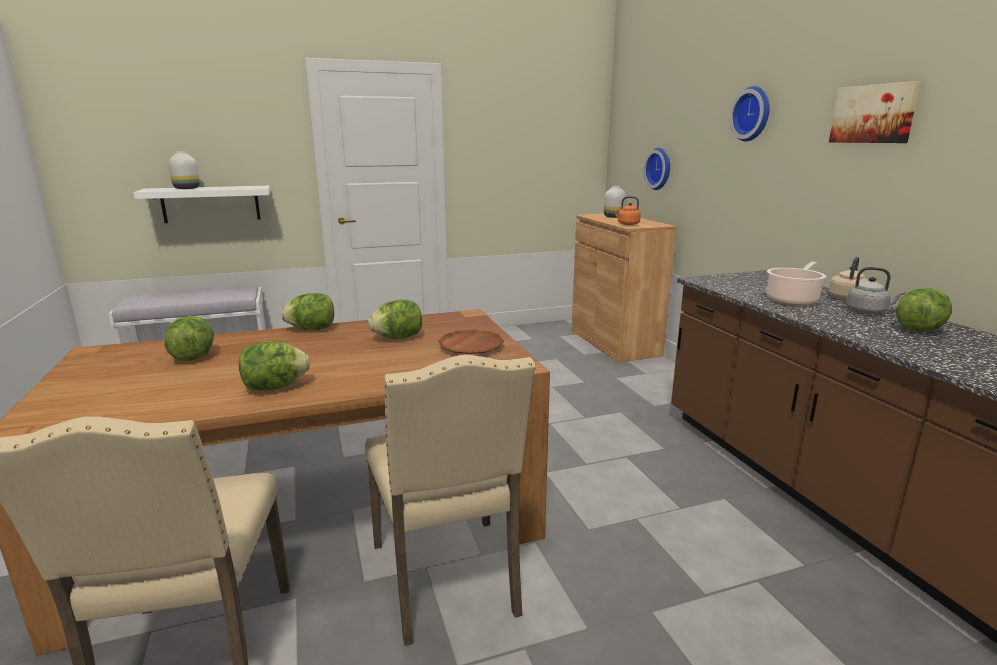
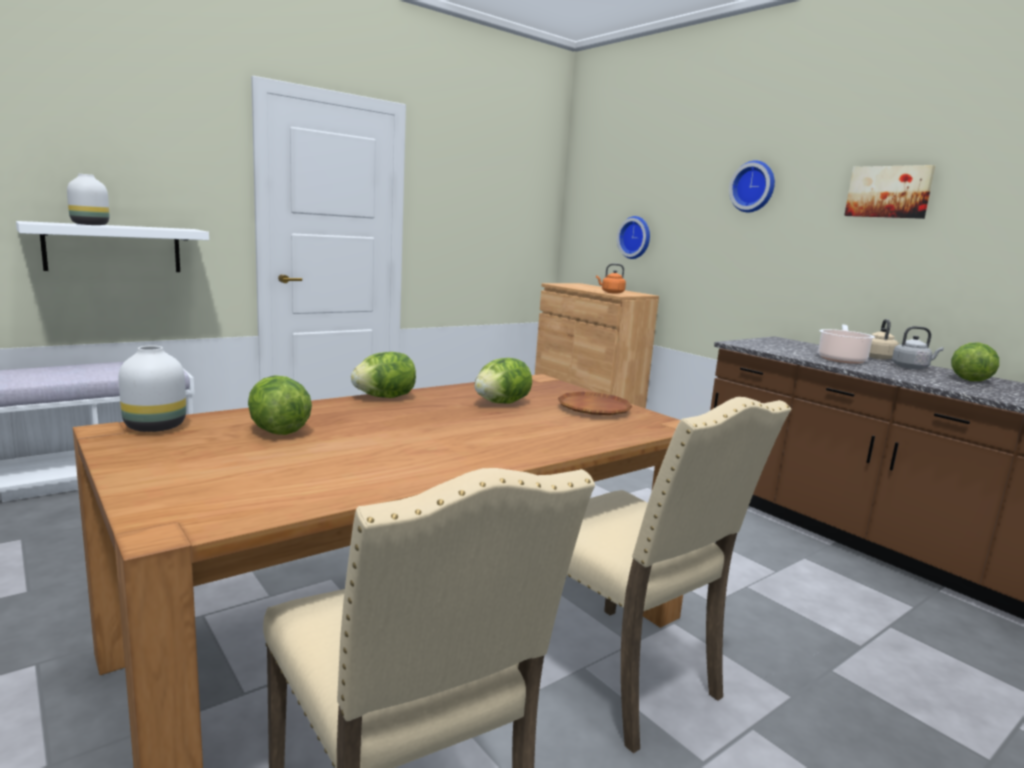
camera: 20 degrees left, 5 degrees down
lettuce [239,341,310,391] -> none
white vase [604,186,626,218] -> white vase moved to [118,346,186,432]

